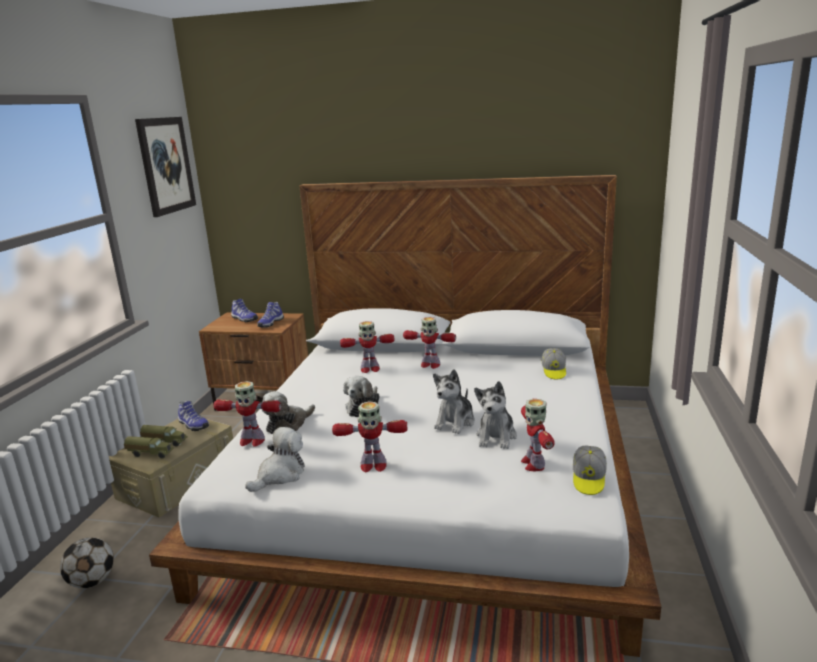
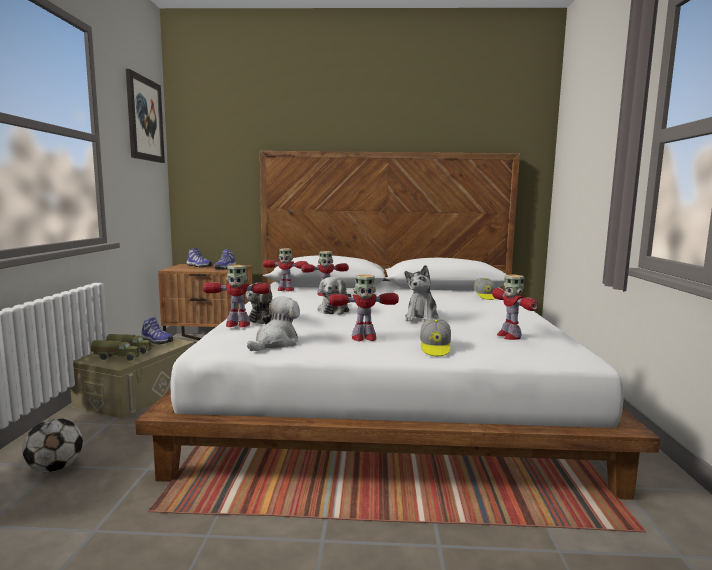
camera: 10 degrees left, 10 degrees down
toy robot [403,317,456,369] -> toy robot moved to [263,248,308,291]
plush toy [474,381,517,449] -> none
cap [573,446,607,495] -> cap moved to [420,318,451,356]

